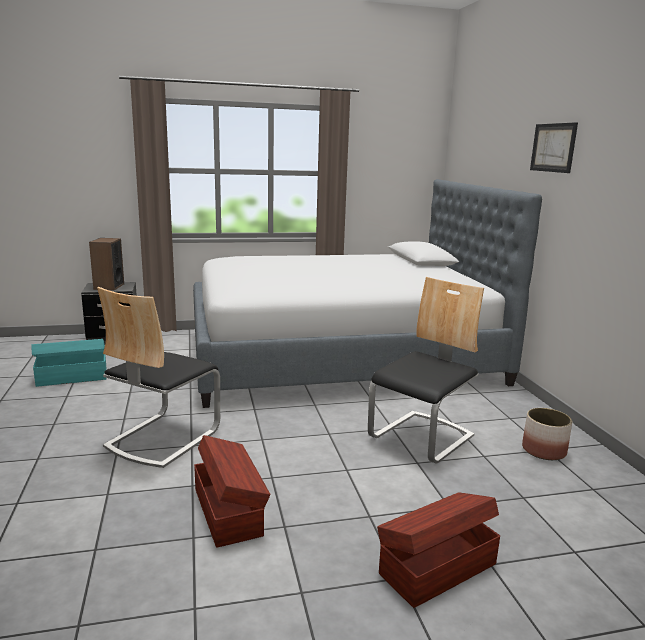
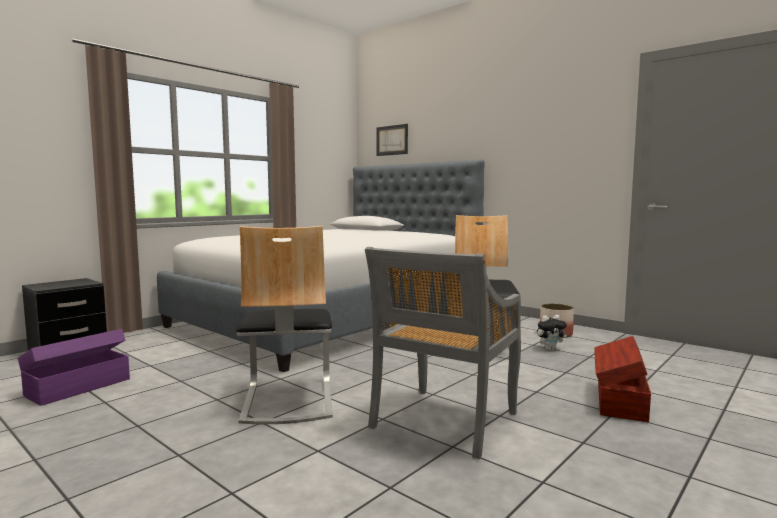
camera: 35 degrees left, 10 degrees down
turquoise storage box [31,339,107,387] -> purple storage box [18,329,130,406]
speaker [89,238,124,290] -> none
brown storage box [194,435,270,548] -> grey chair [365,247,521,459]
picture [530,122,578,173] -> picture moved to [377,124,408,156]
none -> plush toy [537,315,567,350]

